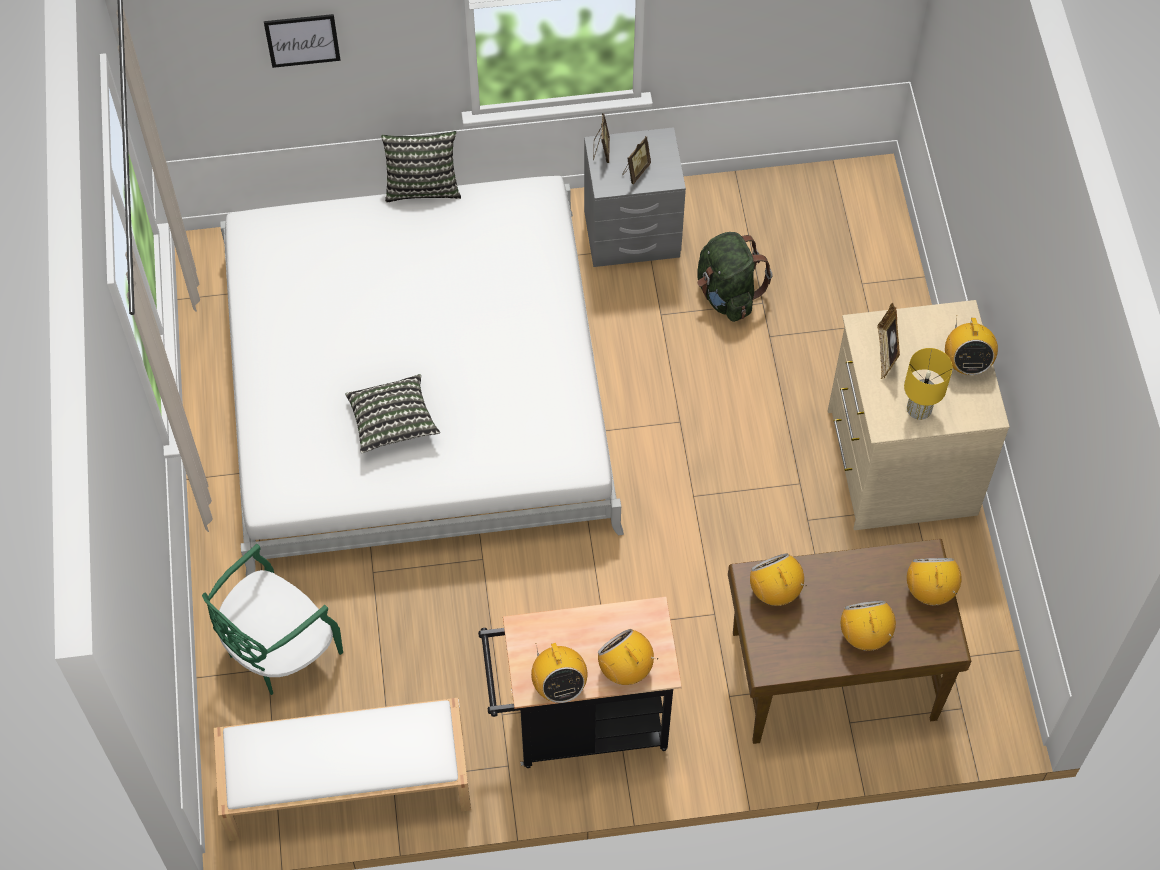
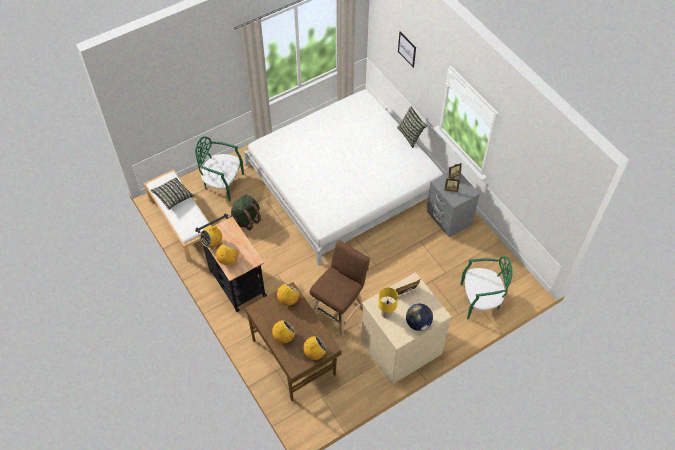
camera: 65 degrees right, 5 degrees down
pillow [345,374,440,453] -> pillow moved to [150,177,194,210]
green backpack [697,232,773,322] -> green backpack moved to [230,194,261,230]
radio [945,318,998,375] -> globe [406,304,433,331]
none -> brown stool [309,240,370,336]
none -> green chair [460,256,513,319]

